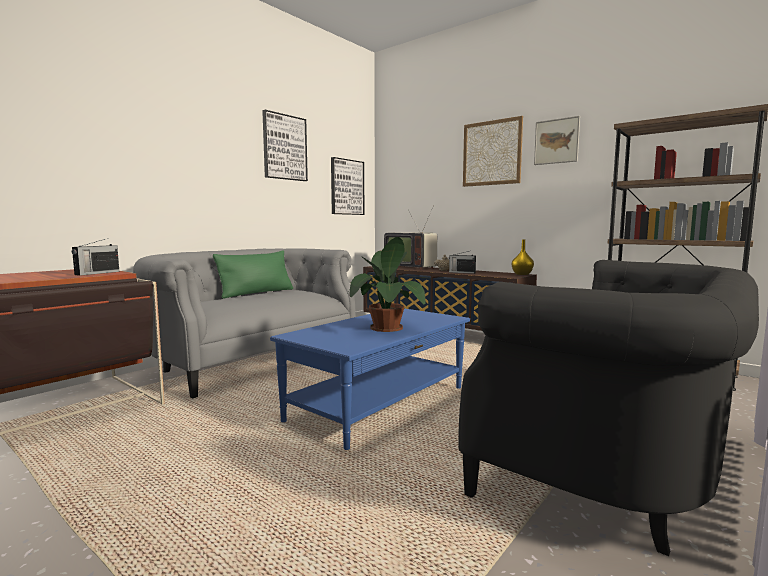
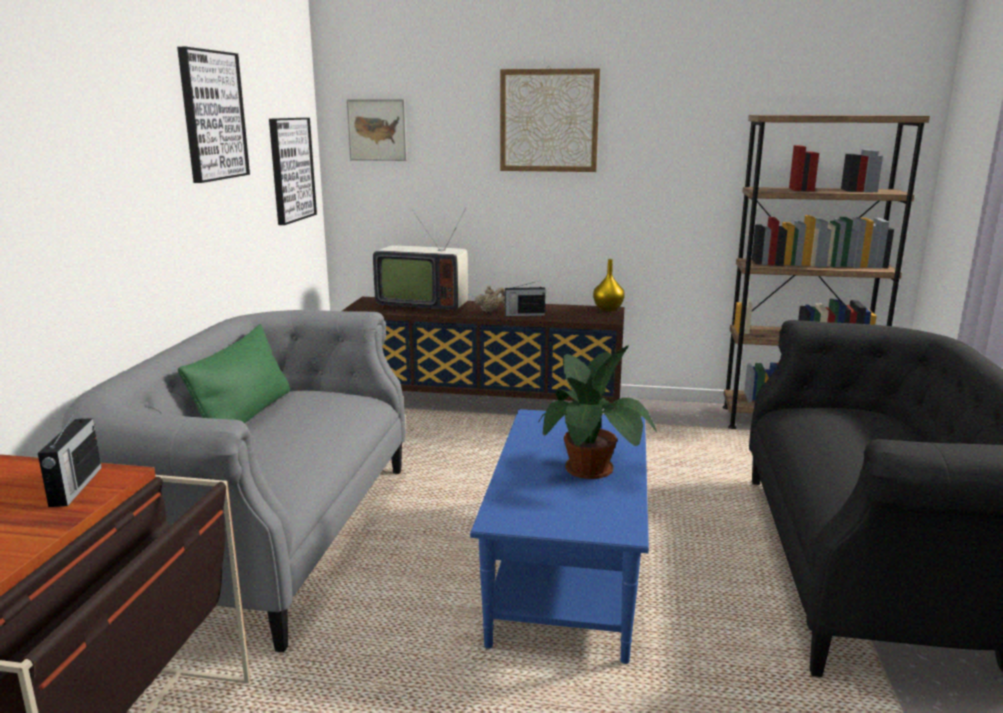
camera: 30 degrees left, 10 degrees up
picture [534,116,580,165] -> picture moved to [347,99,407,161]

